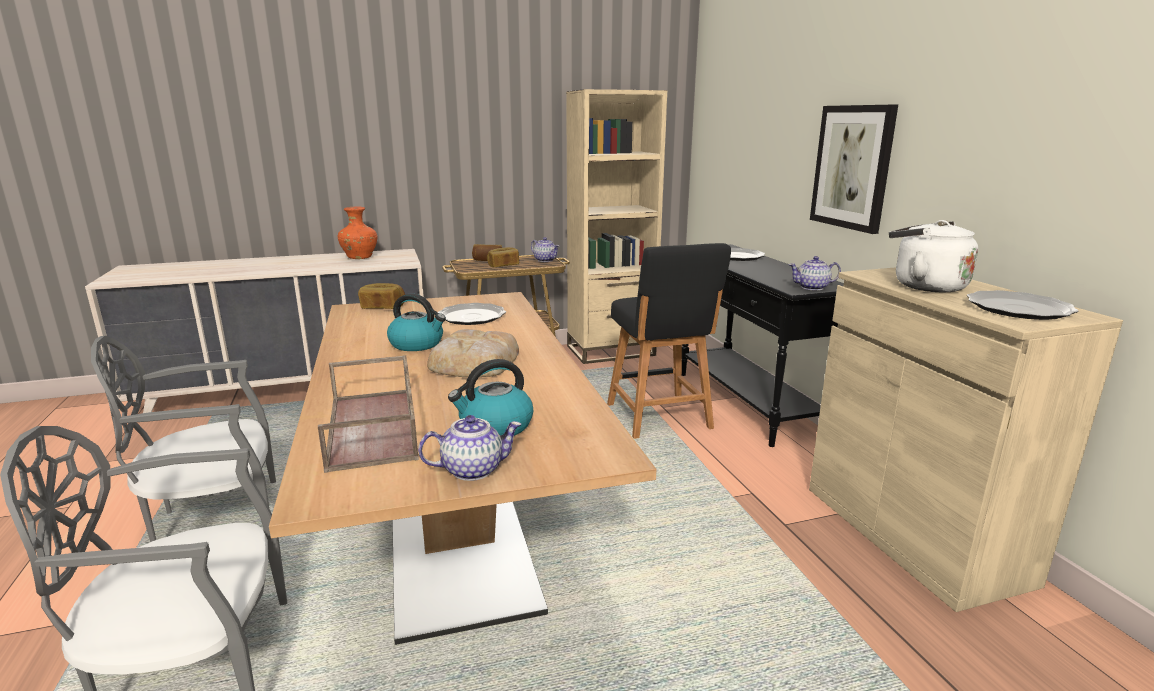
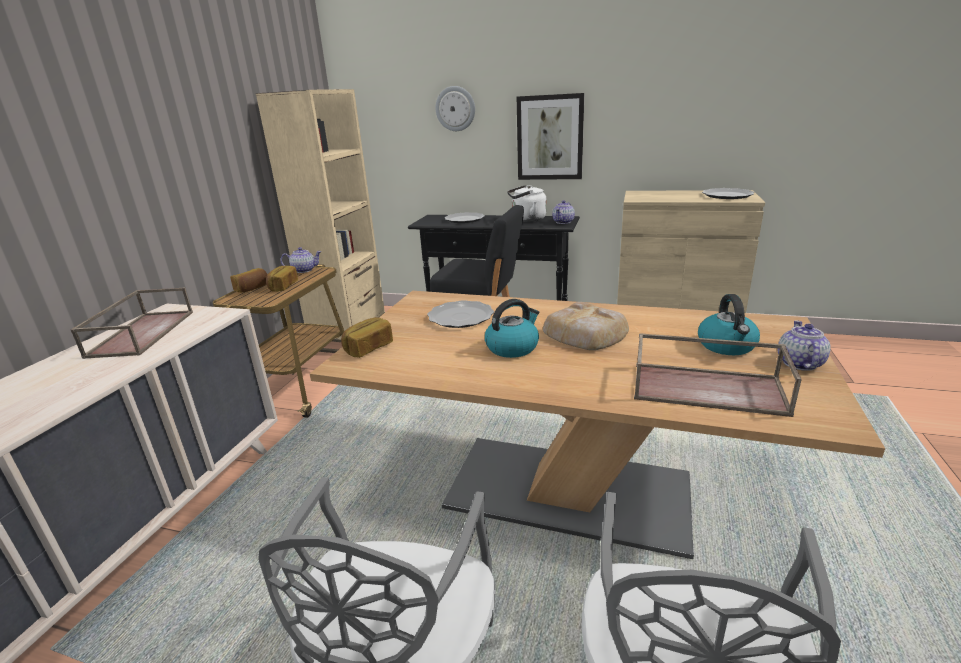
camera: 55 degrees left, 5 degrees up
orange vase [338,207,377,259] -> brown tray [71,288,193,359]
white kettle [889,220,978,292] -> white kettle moved to [507,185,547,222]
none -> wall clock [436,86,475,131]

